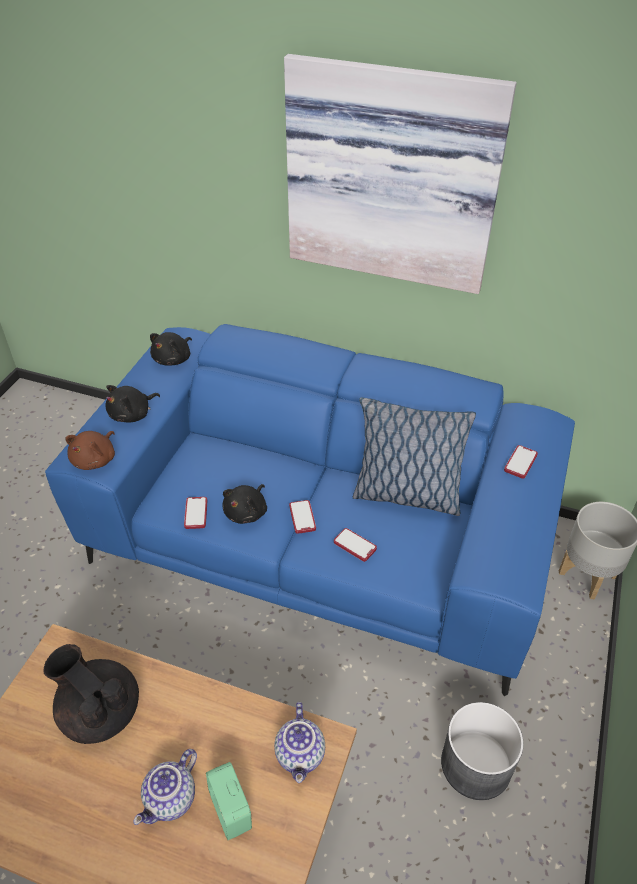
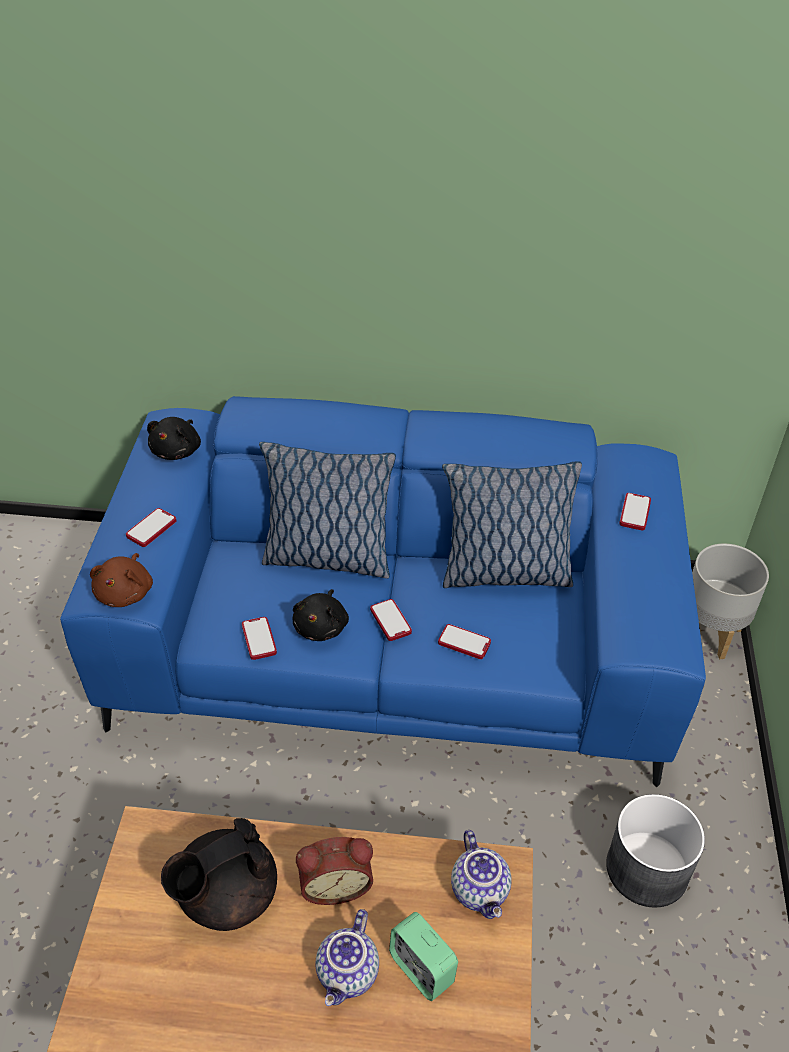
camera: 15 degrees left, 0 degrees up
black teapot [43,644,139,744] -> black teapot turned 60 degrees counterclockwise [161,818,277,931]
black plush toy [105,385,160,422] -> phone [126,508,176,547]
picture [284,54,517,294] -> none
none -> pillow [259,442,396,579]
none -> alarm clock [296,837,373,905]

